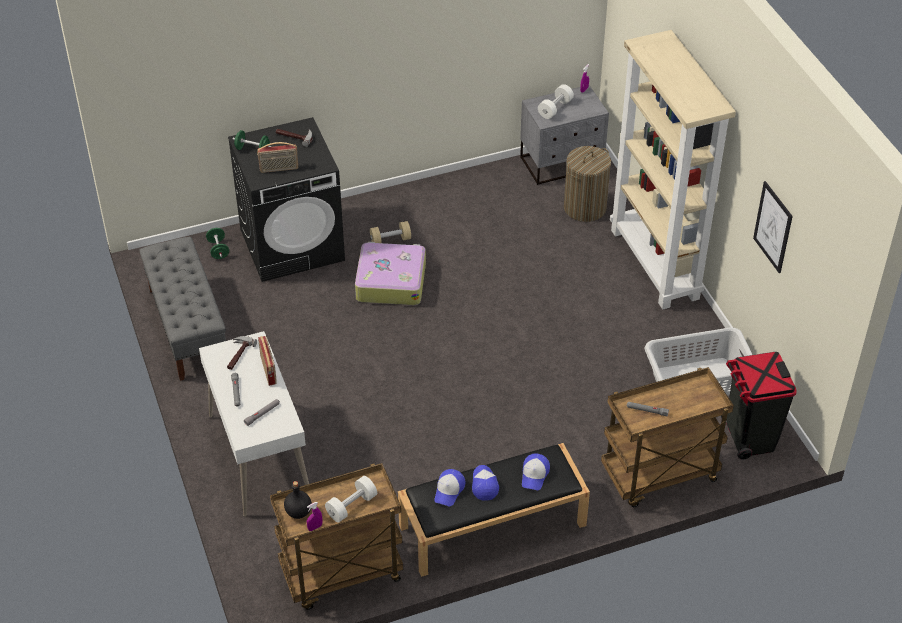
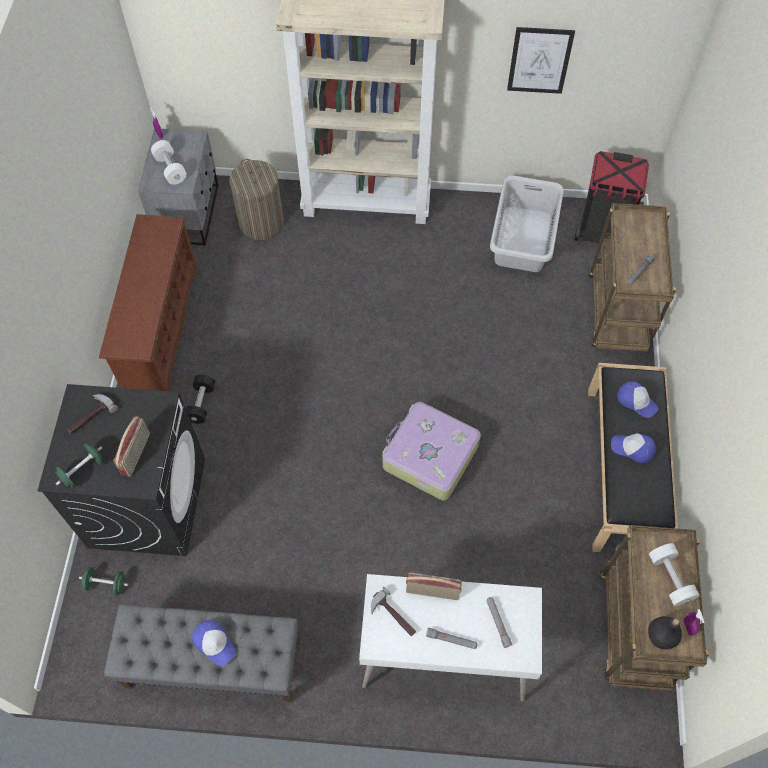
camera: 65 degrees left, 15 degrees up
suitcase [355,242,426,305] -> suitcase moved to [383,402,481,500]
beige dumbbell [370,221,411,243] -> black dumbbell [186,375,215,424]
cap [435,469,465,506] -> cap moved to [192,620,236,666]
none -> brown shoe rack [99,214,197,391]

